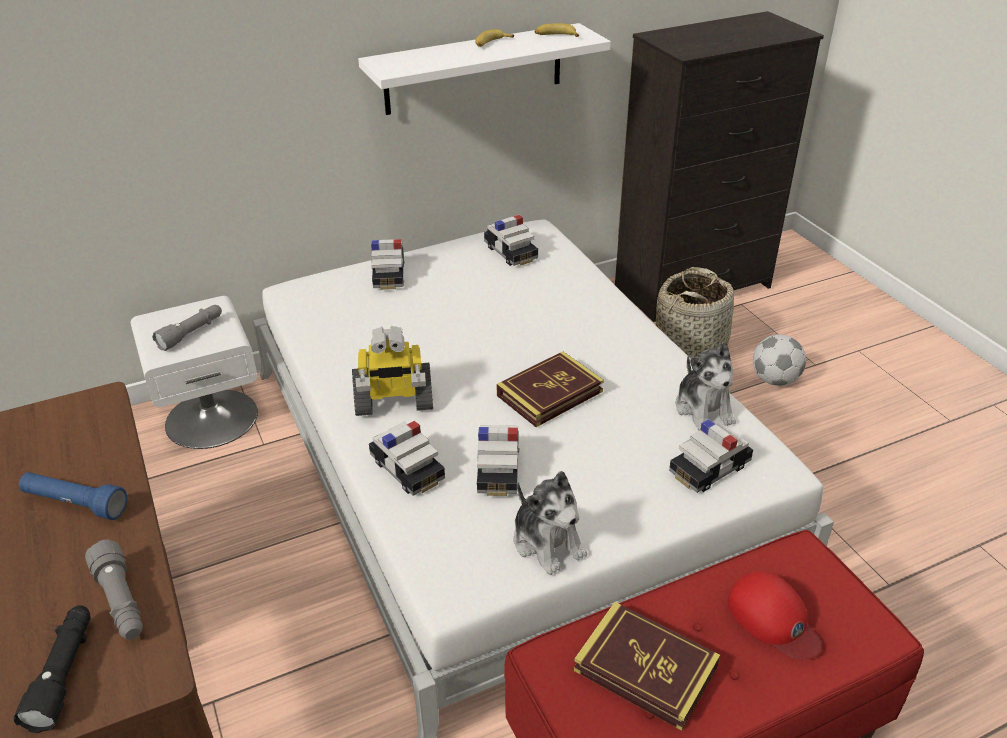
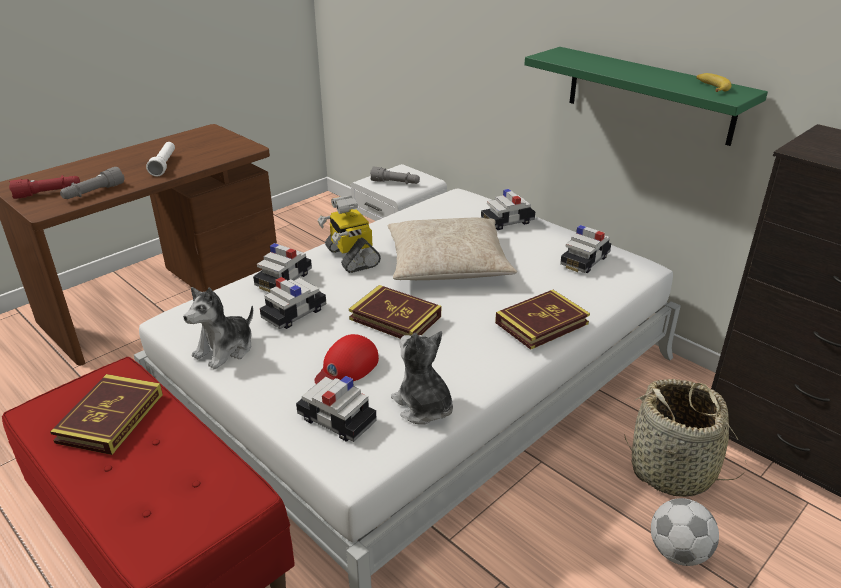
camera: 70 degrees right, 5 degrees down
black flashlight [14,605,90,733] -> red flashlight [9,175,80,199]
blue flashlight [19,472,127,520] -> white flashlight [146,142,175,177]
white shelf [358,23,611,115] -> green shelf [524,47,768,146]
banana [475,29,514,47] -> none
toy car [477,425,519,496] -> toy car turned 150 degrees clockwise [260,277,326,329]
plush toy [675,342,736,431] -> plush toy turned 90 degrees clockwise [391,331,453,424]
red cap [728,571,822,660] -> red cap moved to [314,334,379,384]
none -> beige pillow [387,218,517,280]
none -> book [495,290,590,350]

